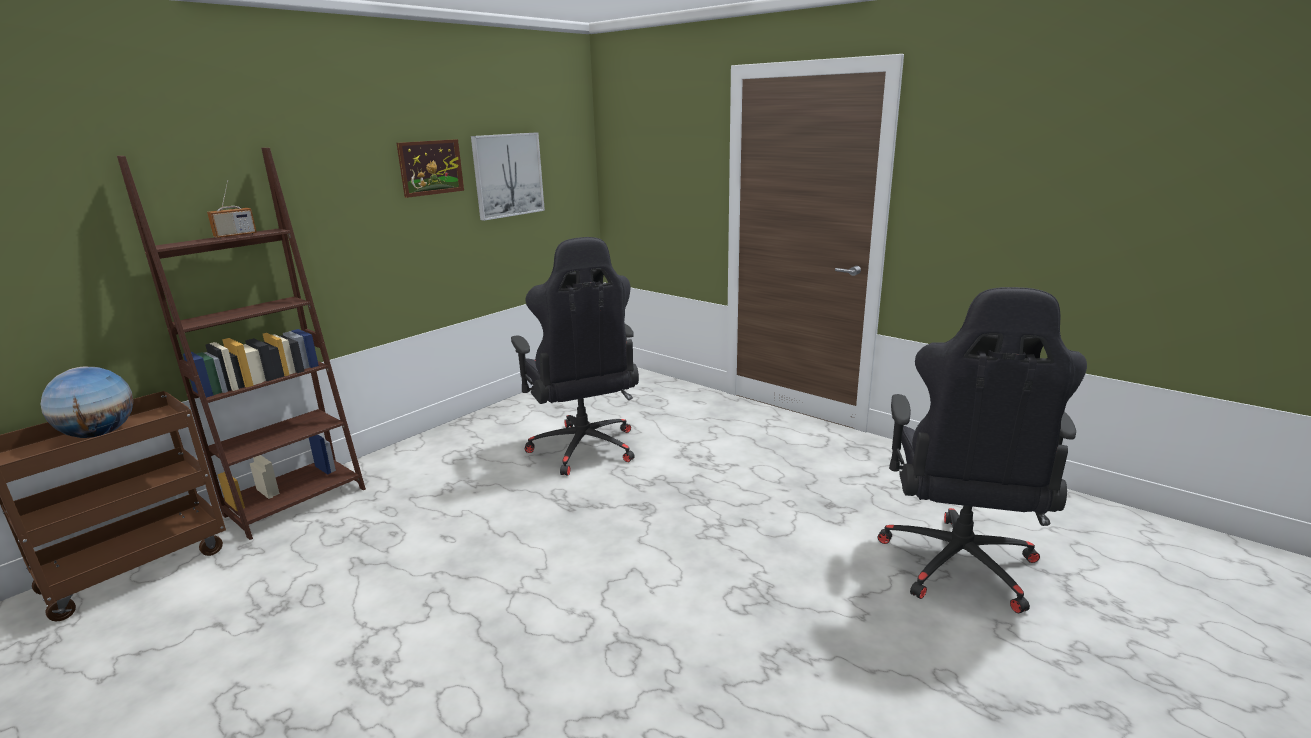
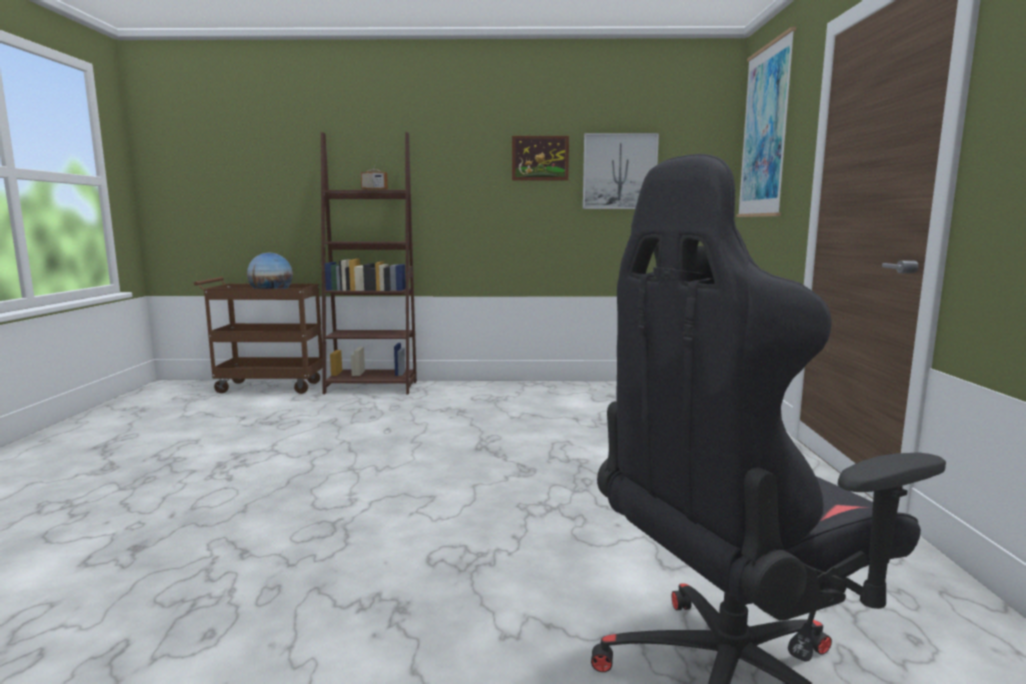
camera: 50 degrees right, 10 degrees down
black office chair [511,237,639,476] -> none
none -> picture [737,27,796,217]

